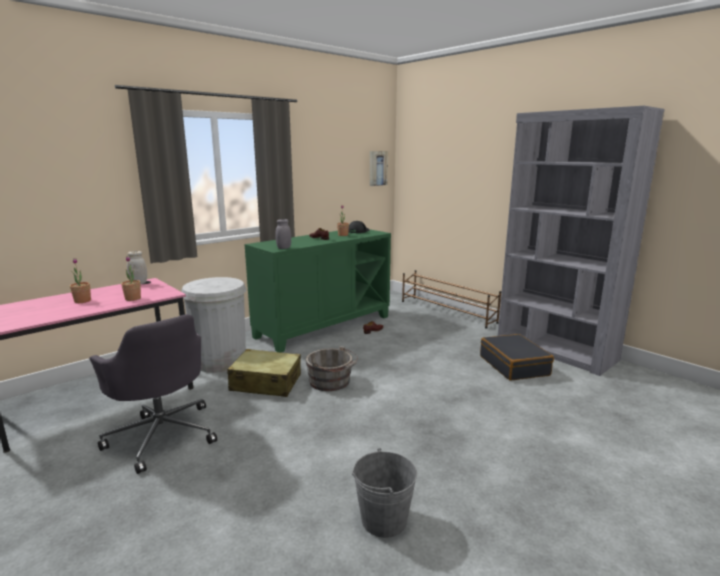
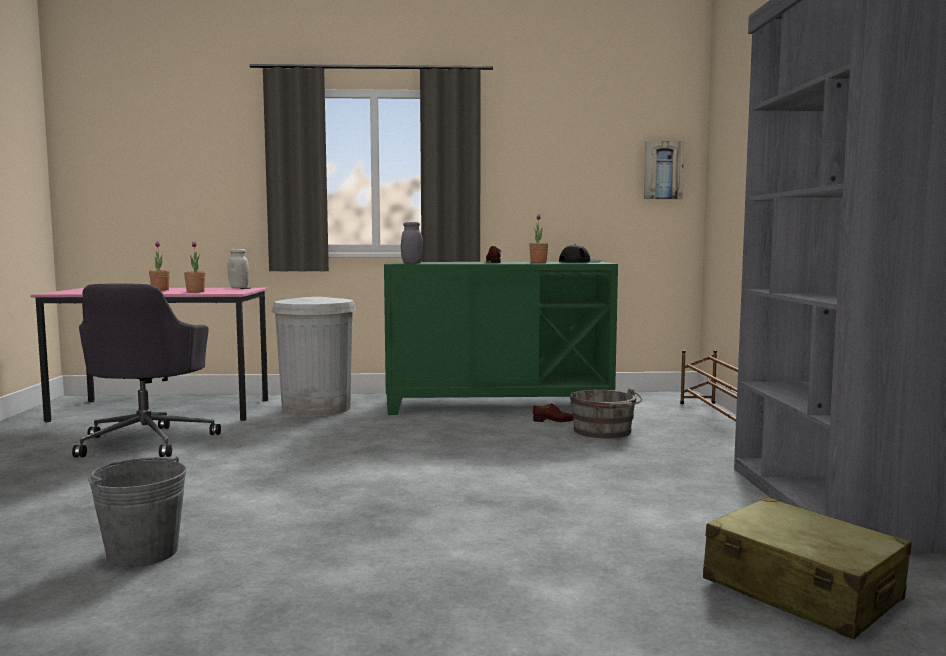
camera: 40 degrees right, 10 degrees down
beige suitcase [227,349,301,397] -> beige suitcase moved to [703,497,911,639]
grey bucket [305,346,358,391] -> grey bucket moved to [570,388,642,438]
black suitcase [480,334,554,381] -> none

